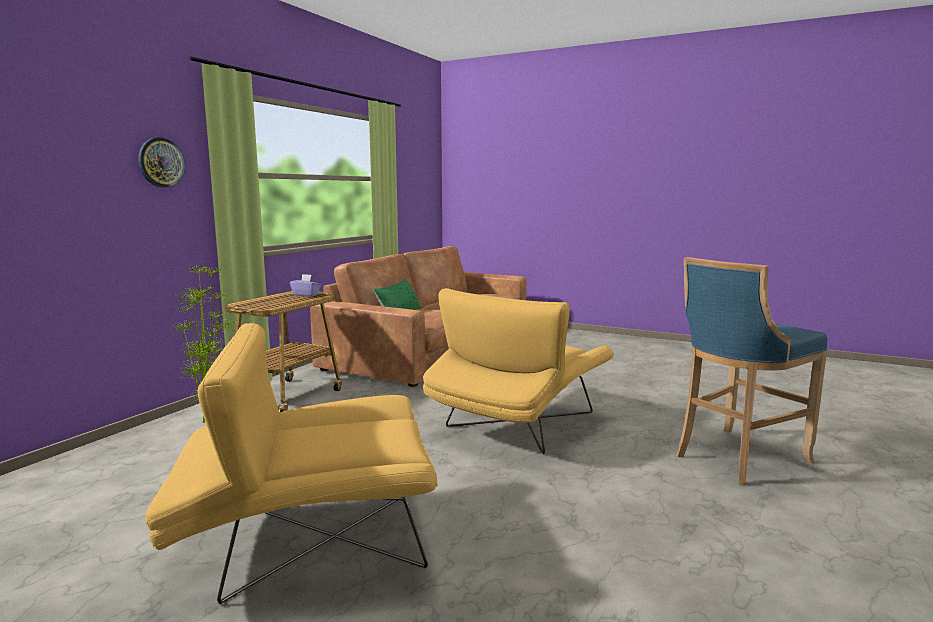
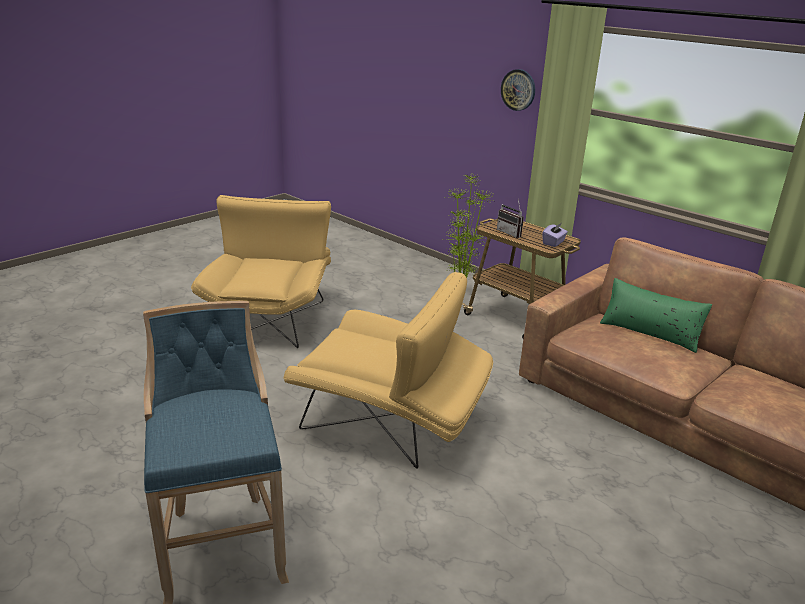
camera: 105 degrees right, 15 degrees up
yellow armchair [423,288,614,454] -> yellow armchair turned 150 degrees clockwise [284,272,493,469]
none -> radio [497,199,524,238]

